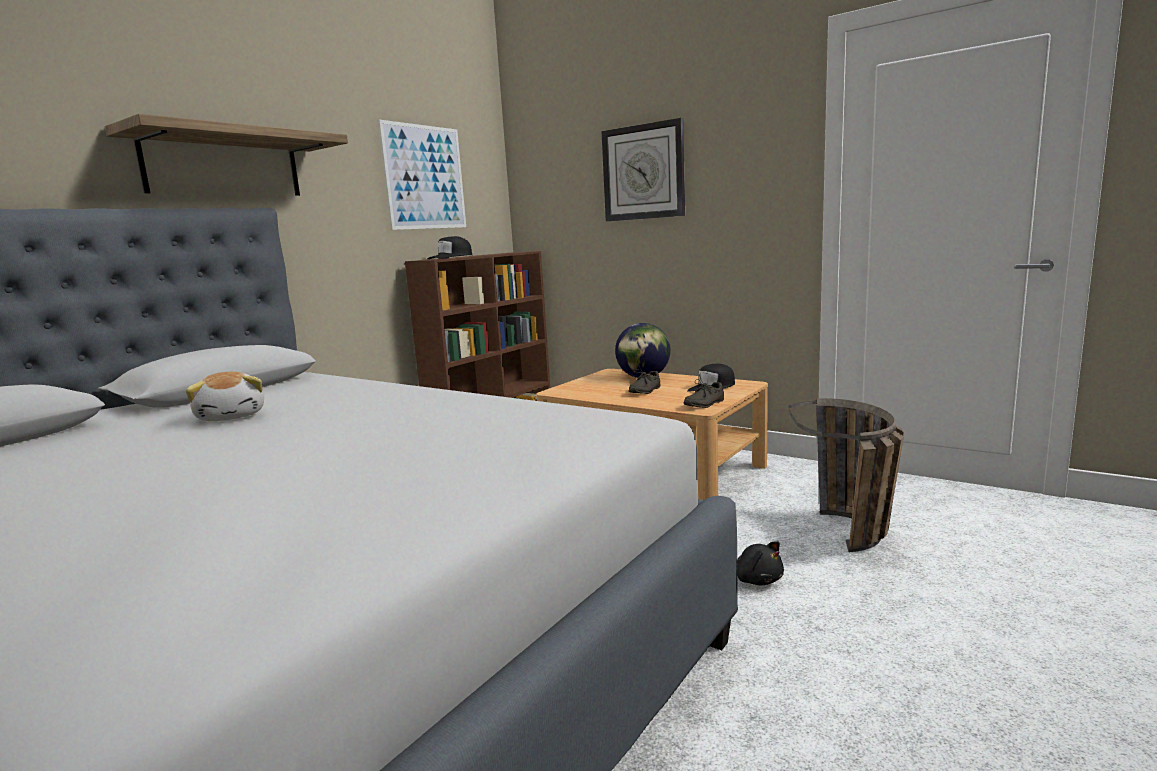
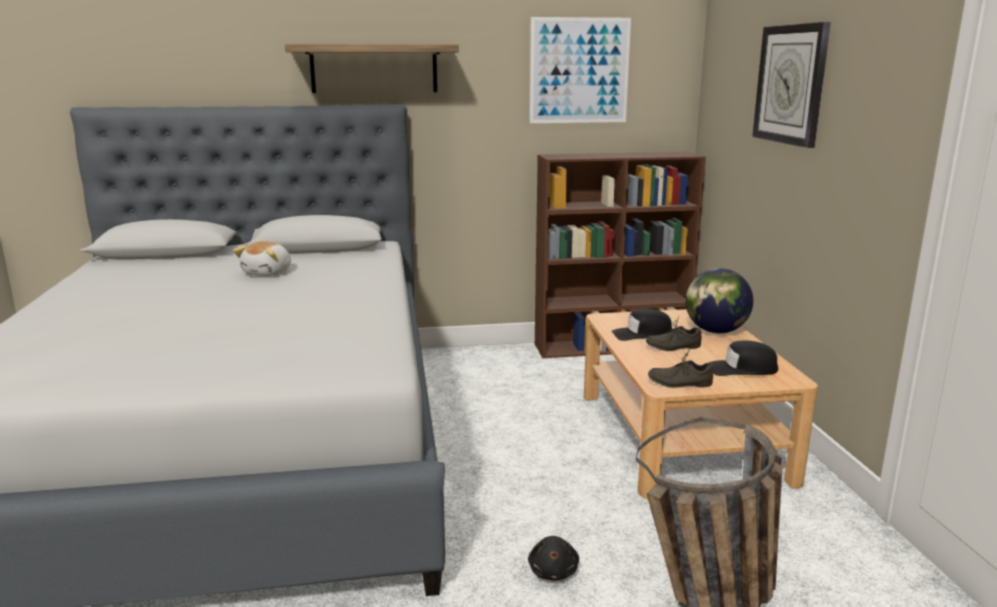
camera: 45 degrees right, 5 degrees up
black cap [427,236,472,259] -> black cap moved to [611,309,672,341]

